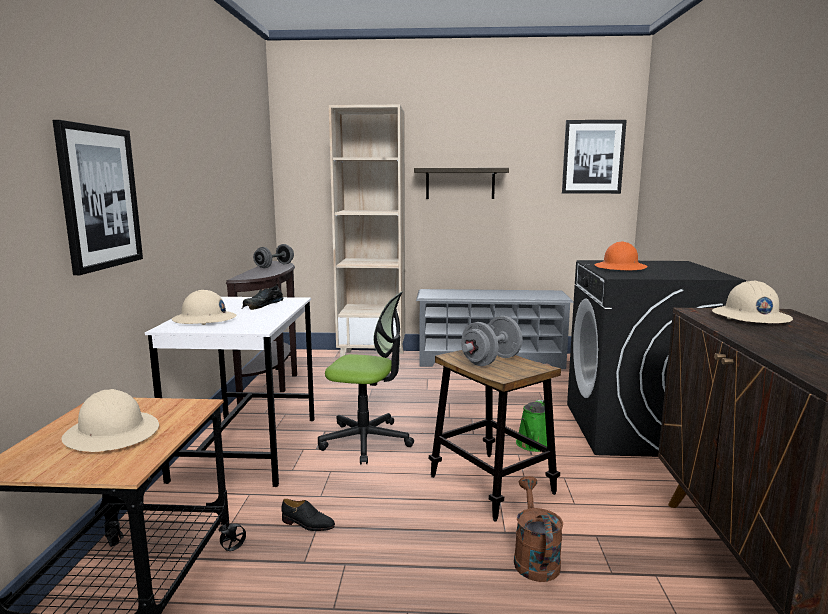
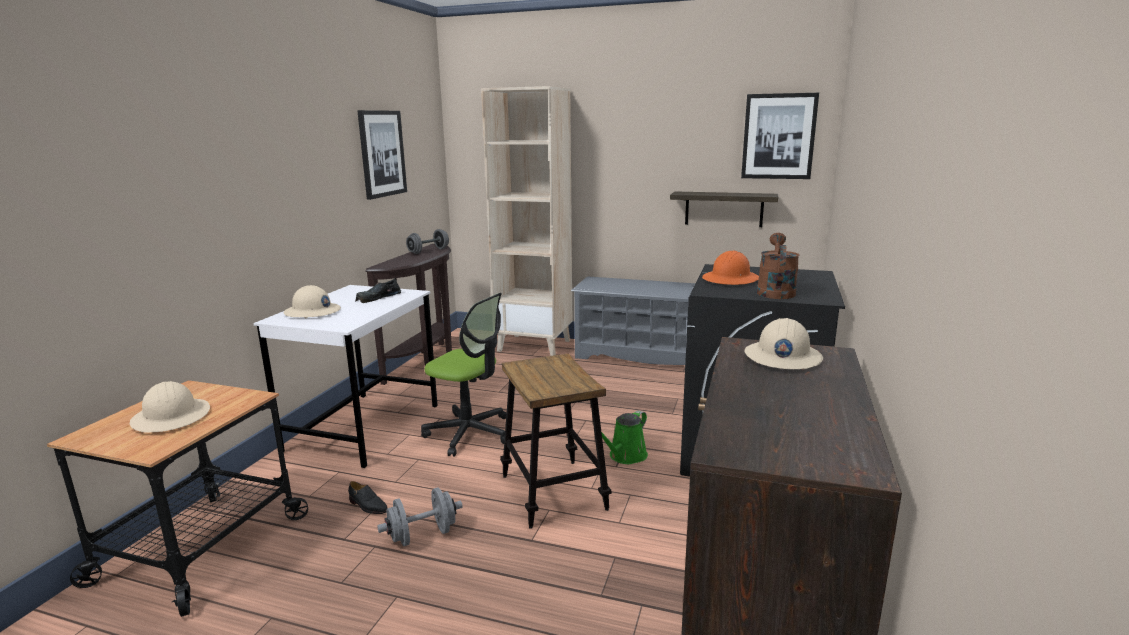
camera: 15 degrees right, 5 degrees up
picture [53,120,143,275] -> picture moved to [357,110,407,200]
shelf [414,168,509,199] -> shelf moved to [670,191,778,227]
grey dumbbell [461,316,523,366] -> grey dumbbell moved to [377,487,463,546]
brown watering can [514,476,563,582] -> brown watering can moved to [757,233,800,299]

